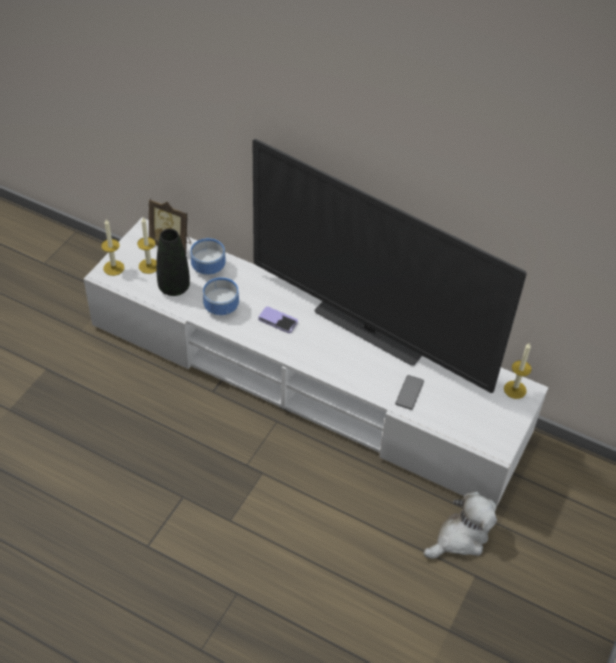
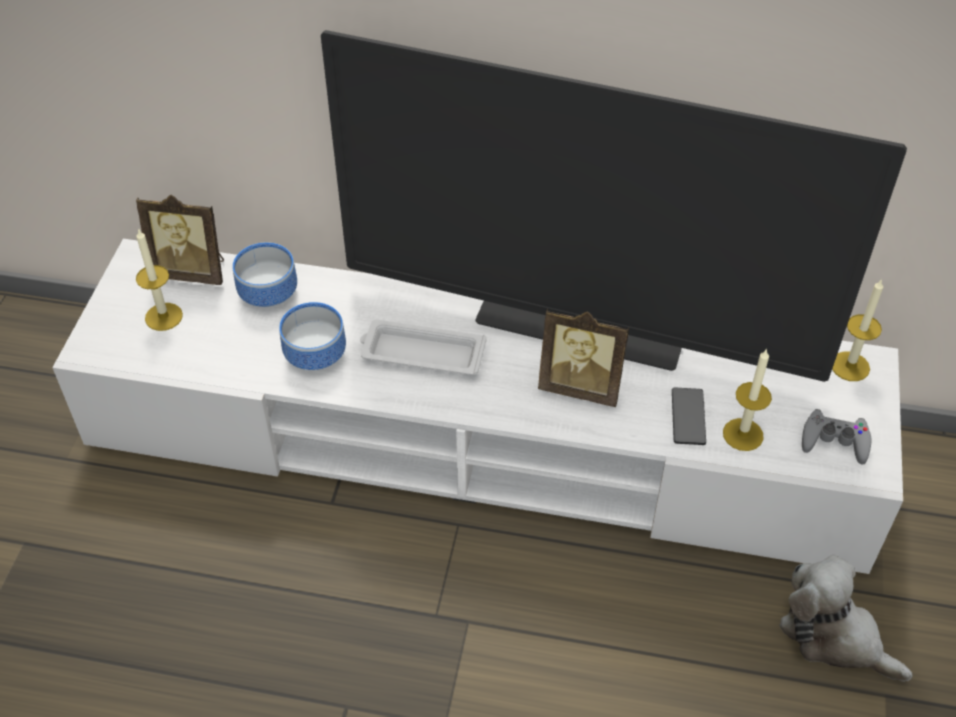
camera: 15 degrees left, 0 degrees up
candle [101,219,124,276] -> candle moved to [723,348,772,451]
black vase [156,229,190,296] -> none
phone [258,307,298,333] -> white tray [360,320,487,375]
plush toy [423,491,497,559] -> plush toy turned 90 degrees counterclockwise [779,555,912,682]
none -> picture frame [538,309,629,407]
none -> grey game controller [802,409,871,465]

